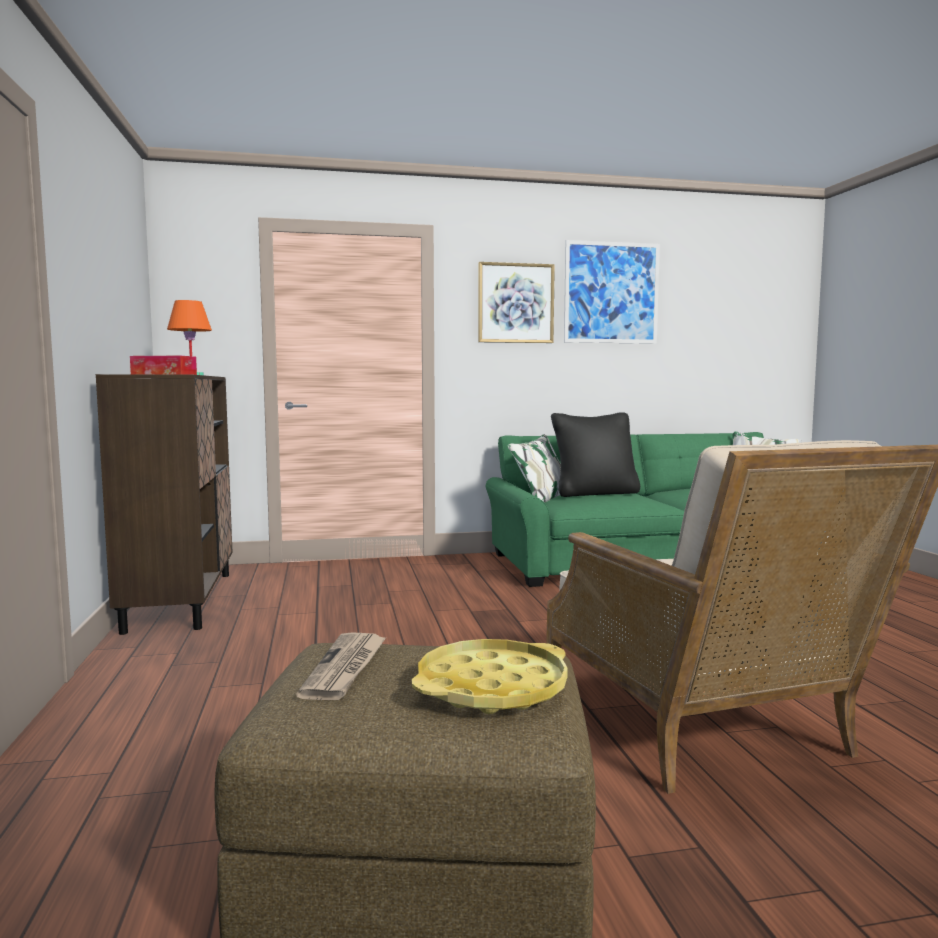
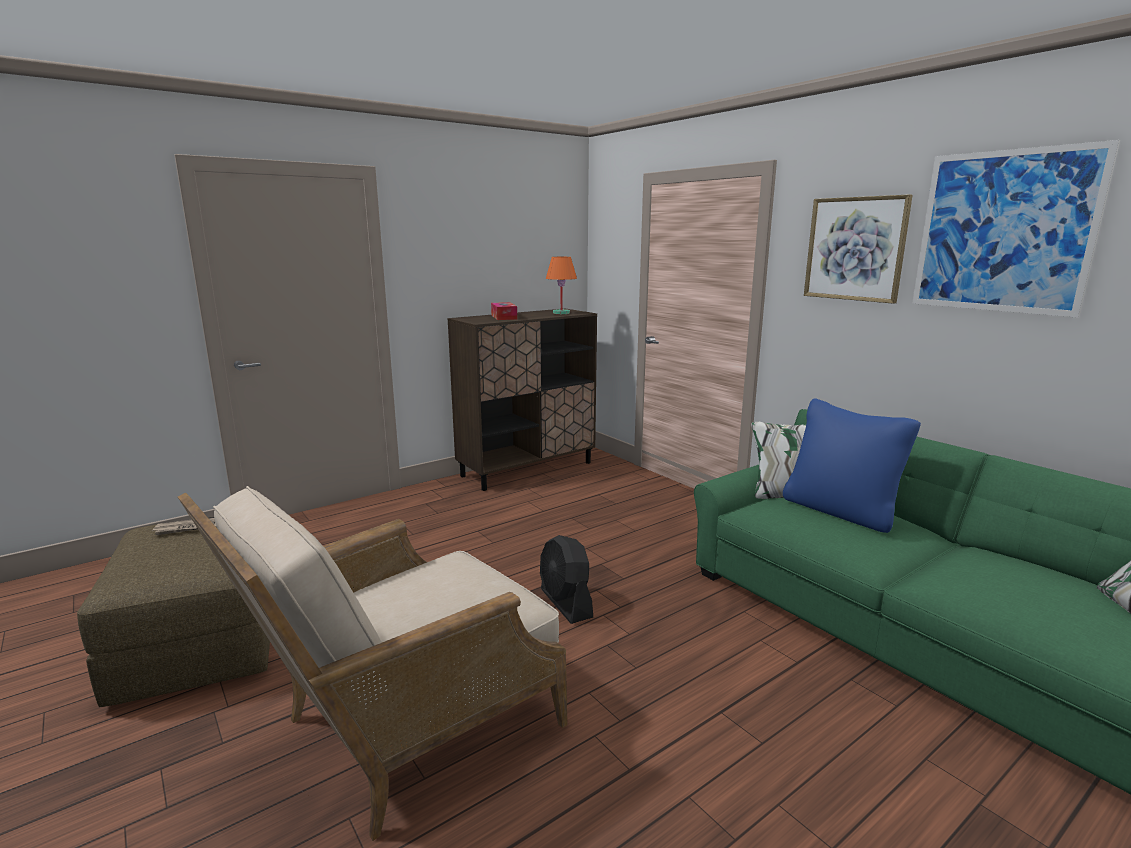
camera: 65 degrees right, 10 degrees up
yellow tray [412,639,568,714] -> none
black pillow [551,413,640,497] -> blue pillow [783,398,921,533]
none -> black fan [540,535,593,624]

